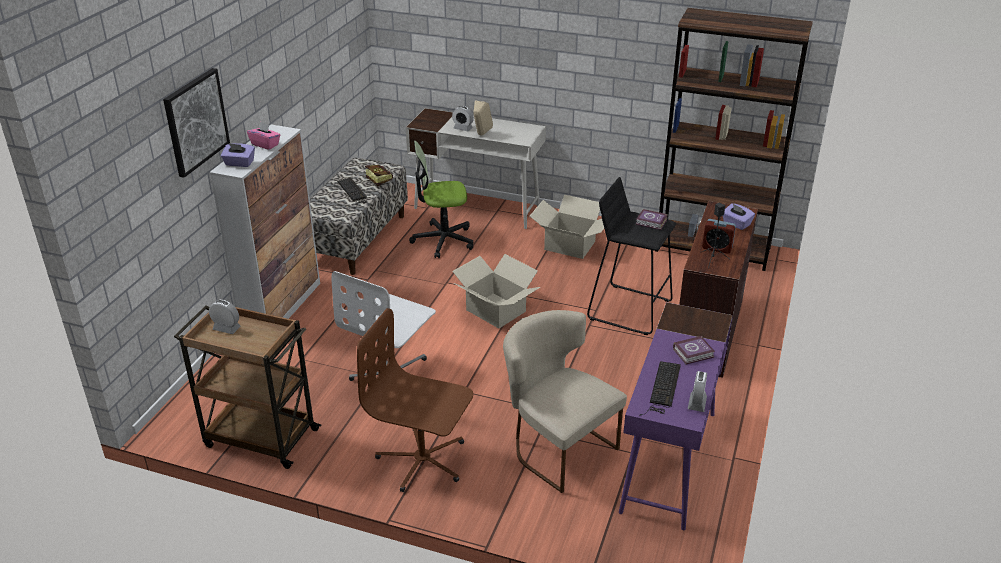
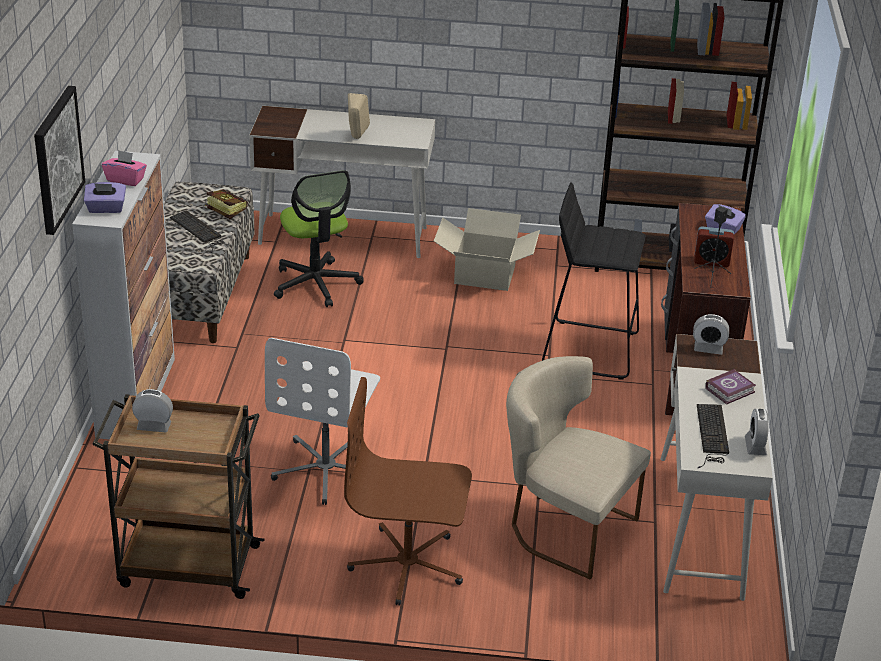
camera: 15 degrees left, 0 degrees up
office chair [409,141,473,258] -> office chair turned 90 degrees counterclockwise [274,170,364,307]
alarm clock [452,106,474,131] -> alarm clock moved to [693,314,729,355]
cardboard box [452,254,540,328] -> none
purple desk [619,302,733,530] -> white desk [660,334,773,601]
book [636,209,668,230] -> none

